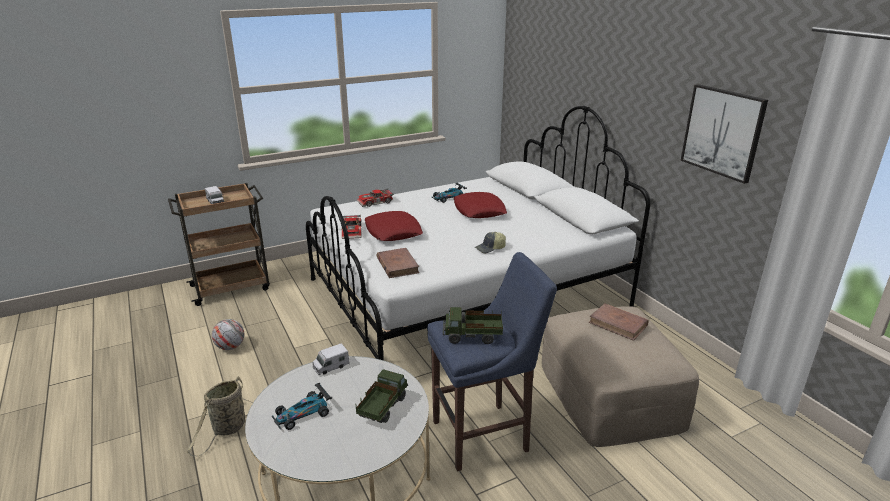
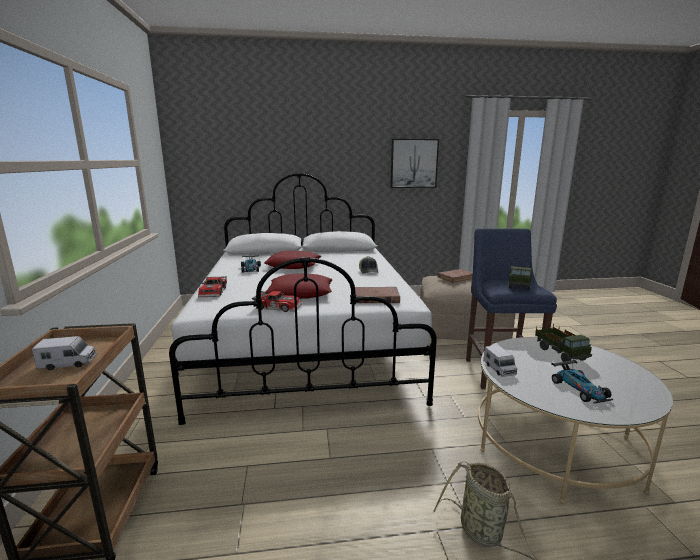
camera: 70 degrees left, 10 degrees down
football [212,319,244,350] -> none
toy truck [356,369,408,423] -> toy truck turned 150 degrees counterclockwise [535,324,592,362]

